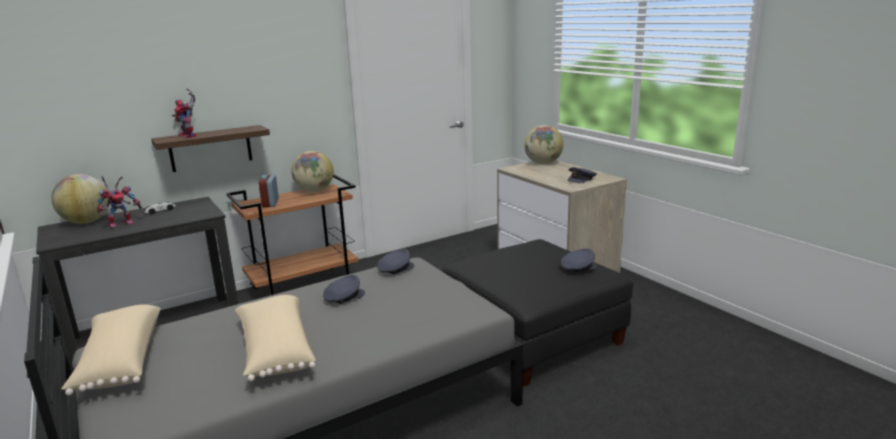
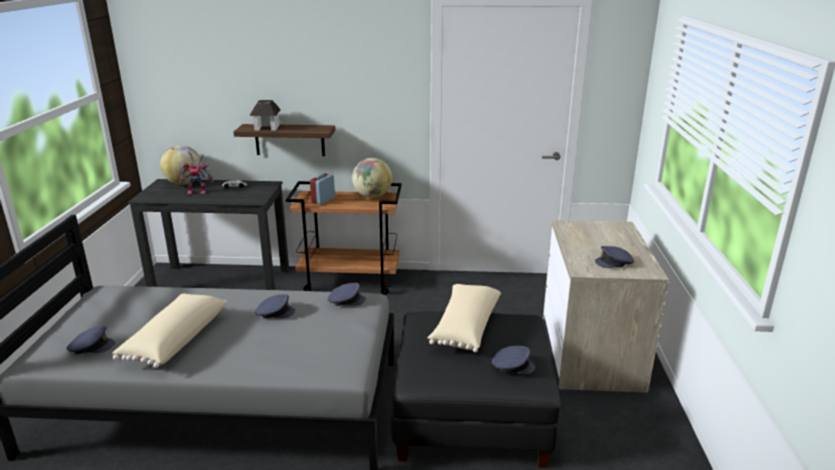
camera: 35 degrees right, 5 degrees up
beige pillow [61,304,161,396] -> beige pillow moved to [427,284,501,352]
toy robot [172,88,197,138] -> toy house [249,100,281,131]
globe [524,125,564,164] -> none
none -> grey cap [67,326,115,354]

